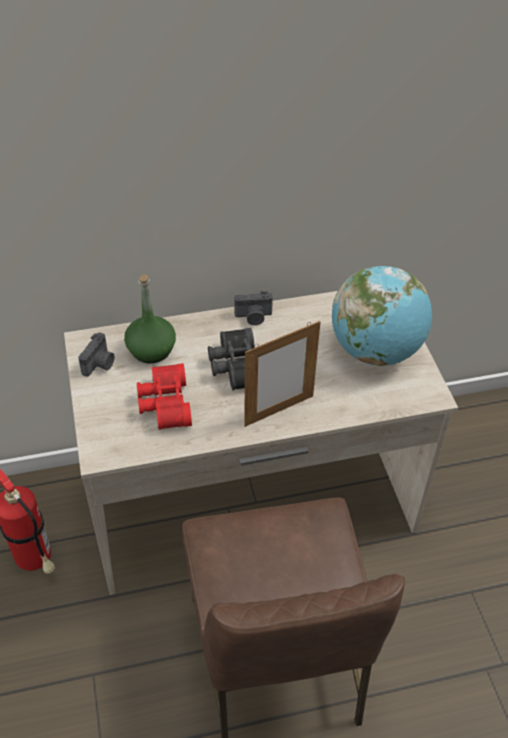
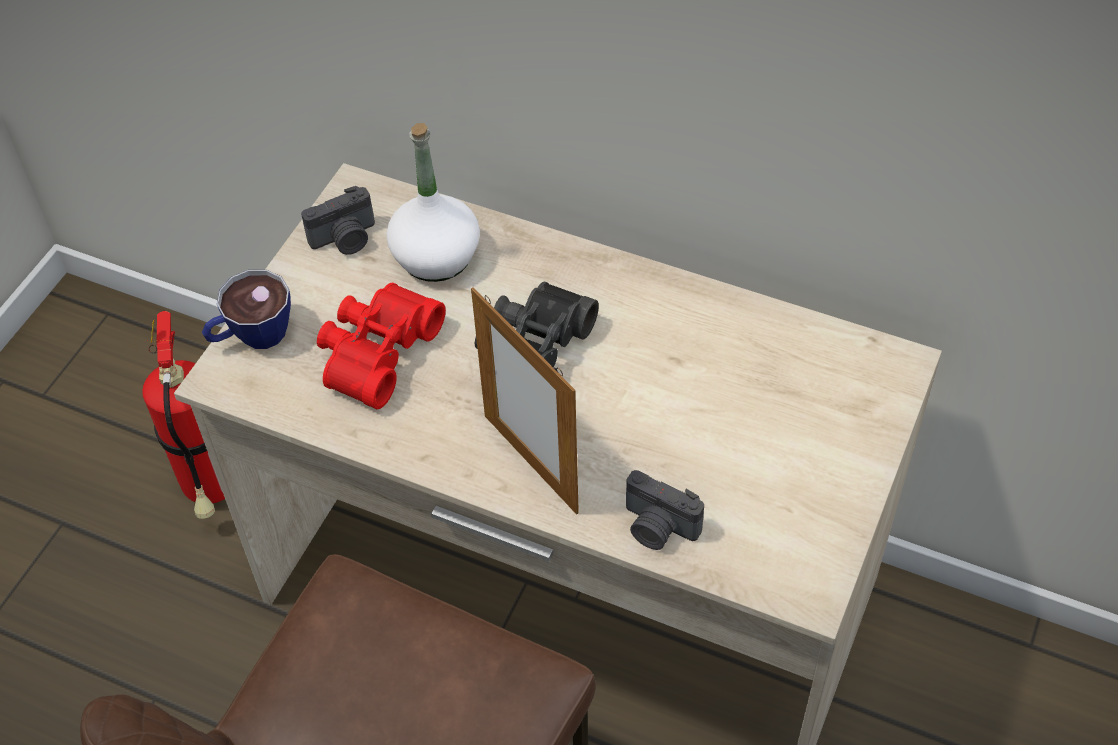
camera: 40 degrees right, 5 degrees up
green bottle [124,274,176,363] -> white bottle [386,123,480,282]
camera [234,291,273,325] -> camera moved to [626,470,704,550]
picture frame [244,321,321,427] -> picture frame turned 45 degrees clockwise [471,287,579,515]
globe [332,266,432,366] -> none
none -> cup [202,270,291,349]

